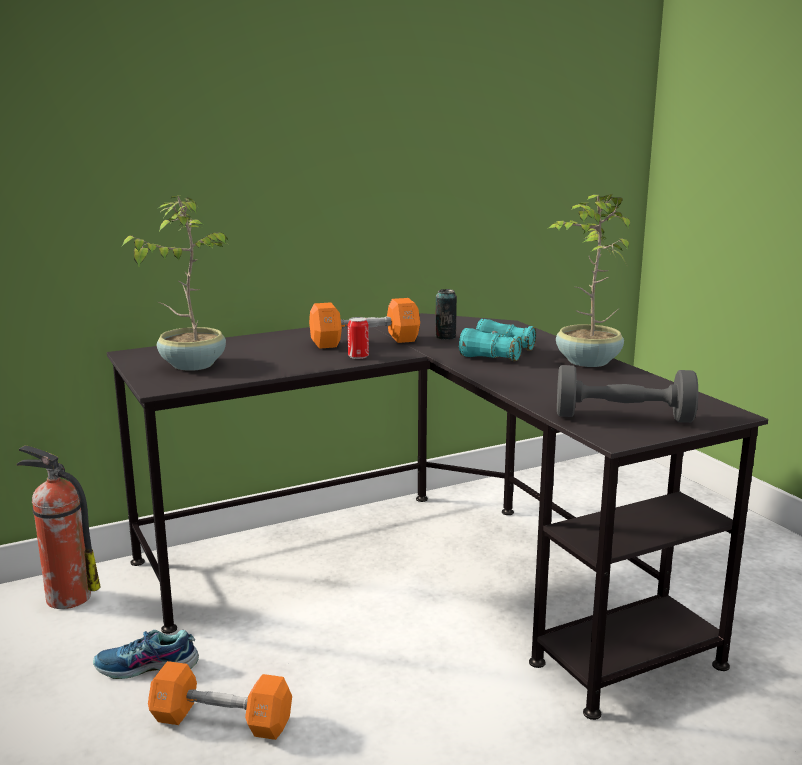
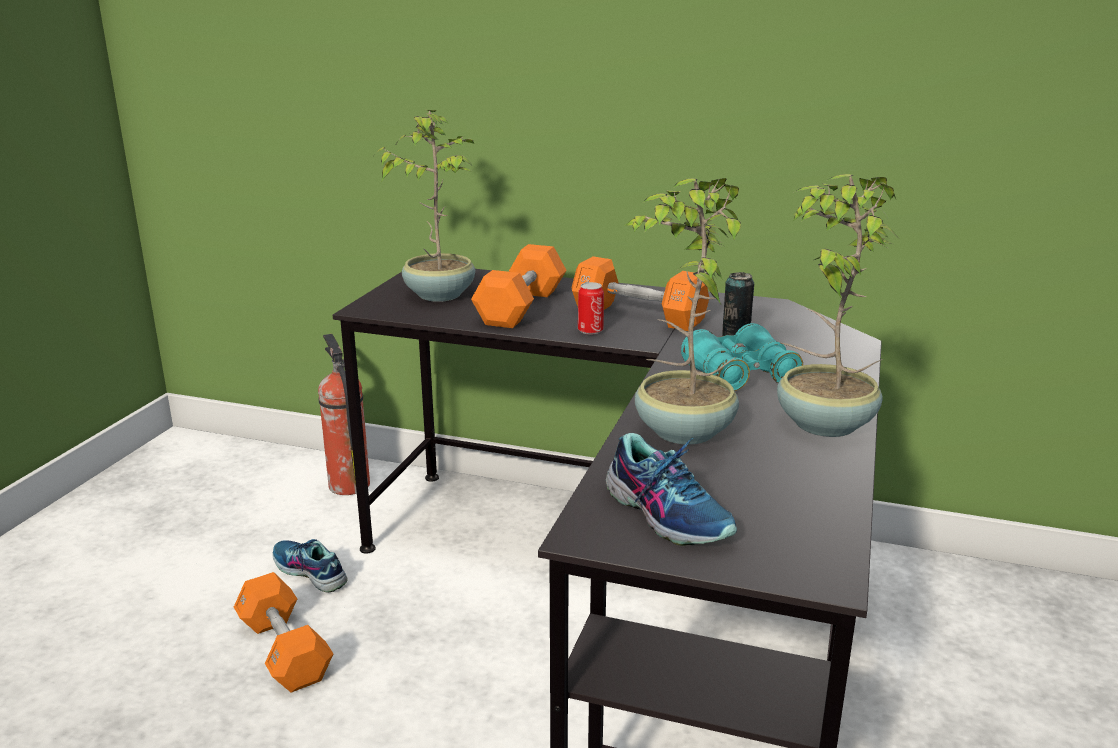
camera: 45 degrees right, 5 degrees up
grey dumbbell [557,365,698,423] -> shoe [606,433,737,546]
none -> orange dumbbell [471,244,567,328]
none -> potted plant [624,178,741,445]

